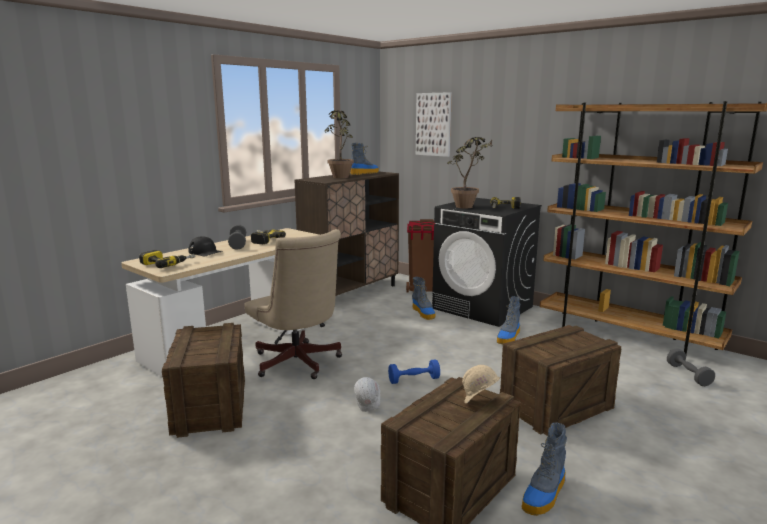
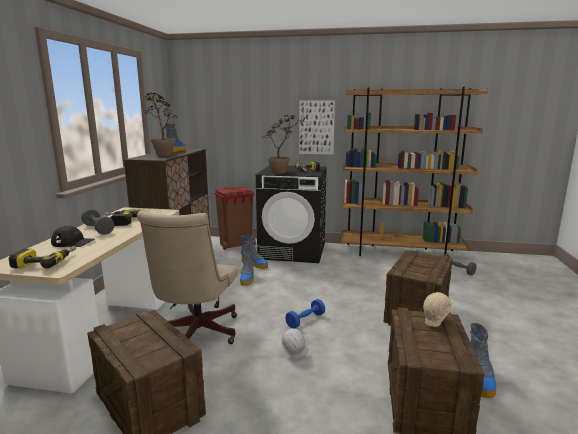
camera: 30 degrees left, 0 degrees up
beige office chair [244,229,342,379] -> beige office chair turned 75 degrees clockwise [137,211,238,344]
picture [416,92,452,157] -> picture moved to [299,100,335,155]
boot [497,296,520,344] -> boot moved to [240,245,254,286]

